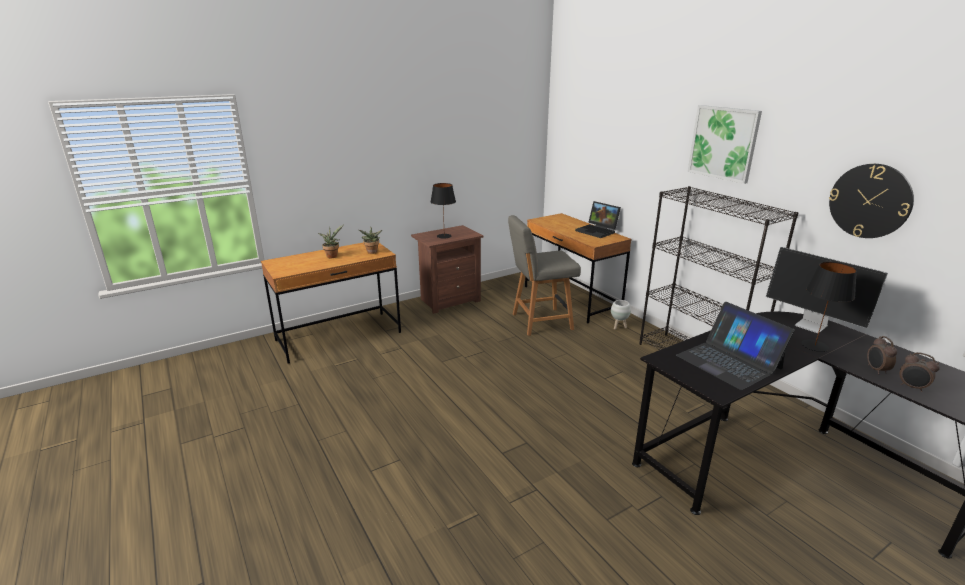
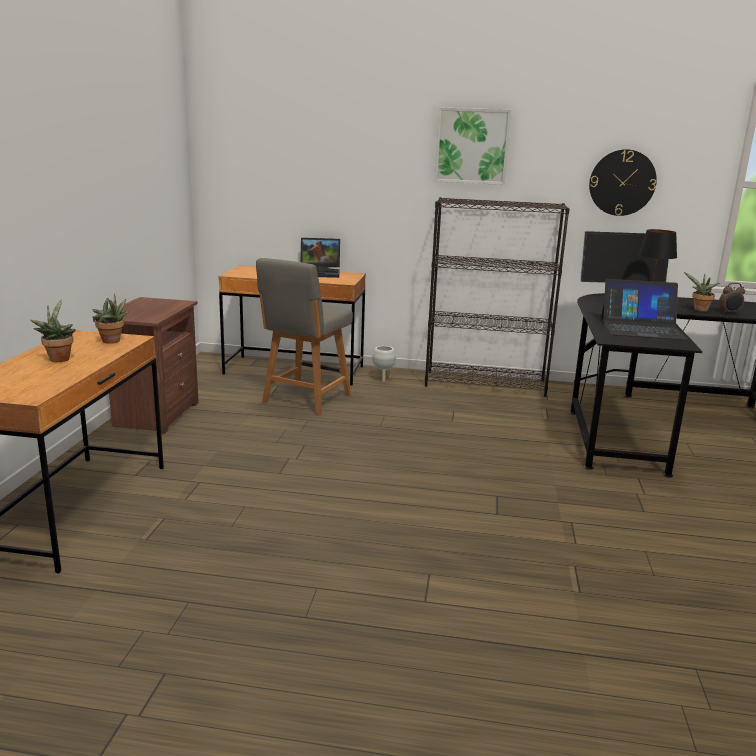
camera: 50 degrees left, 5 degrees down
black table lamp [431,183,456,238] -> none
alarm clock [867,336,897,374] -> potted plant [684,272,720,312]

